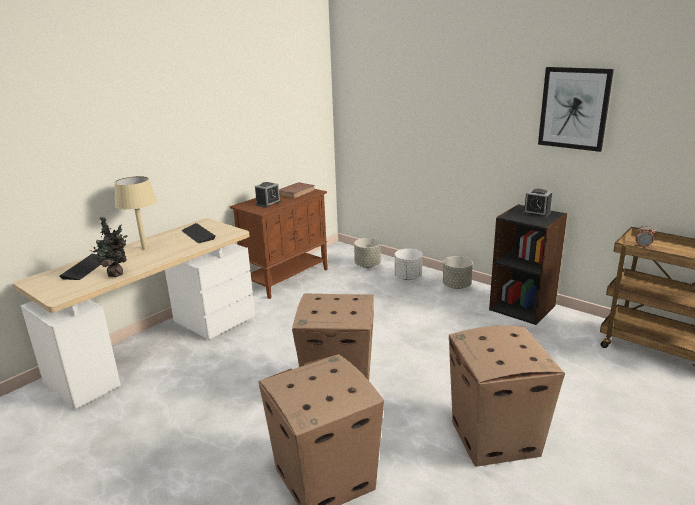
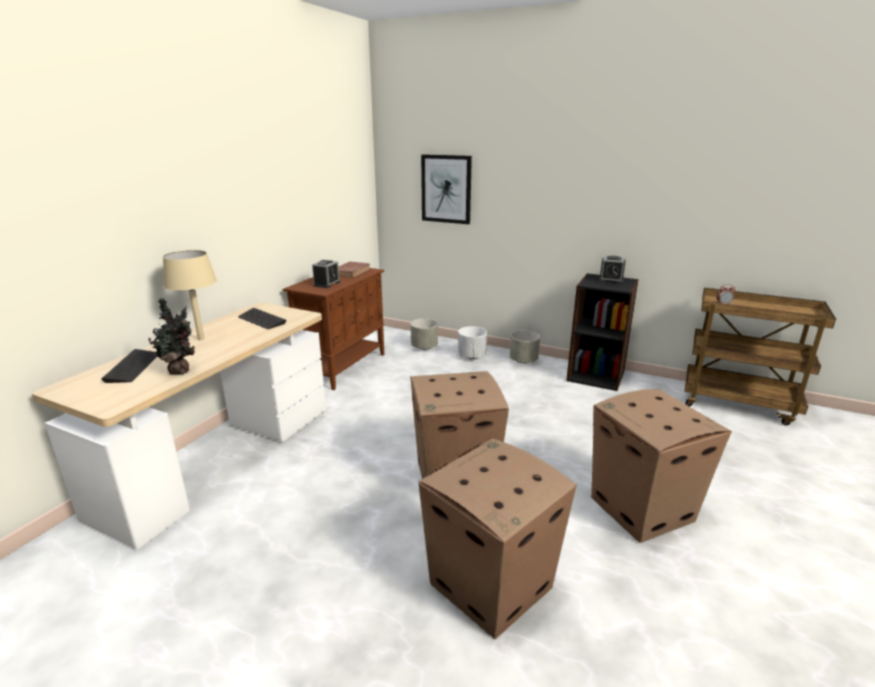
camera: 15 degrees left, 0 degrees up
picture [538,67,614,152] -> picture moved to [421,154,472,224]

